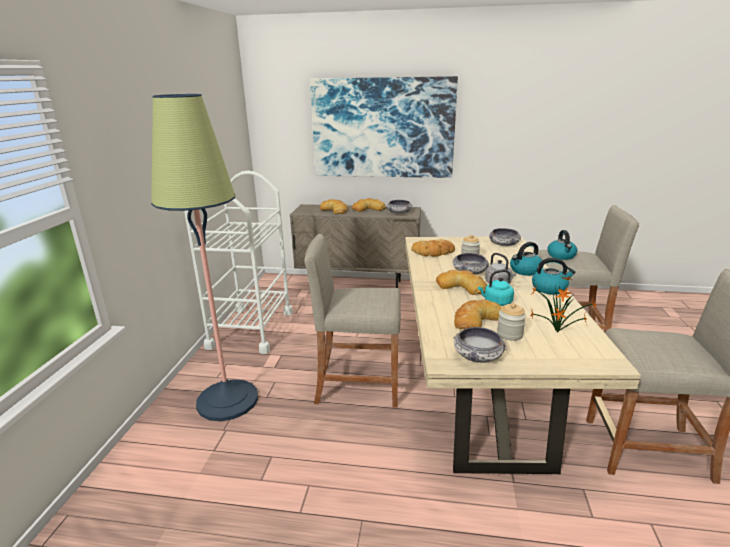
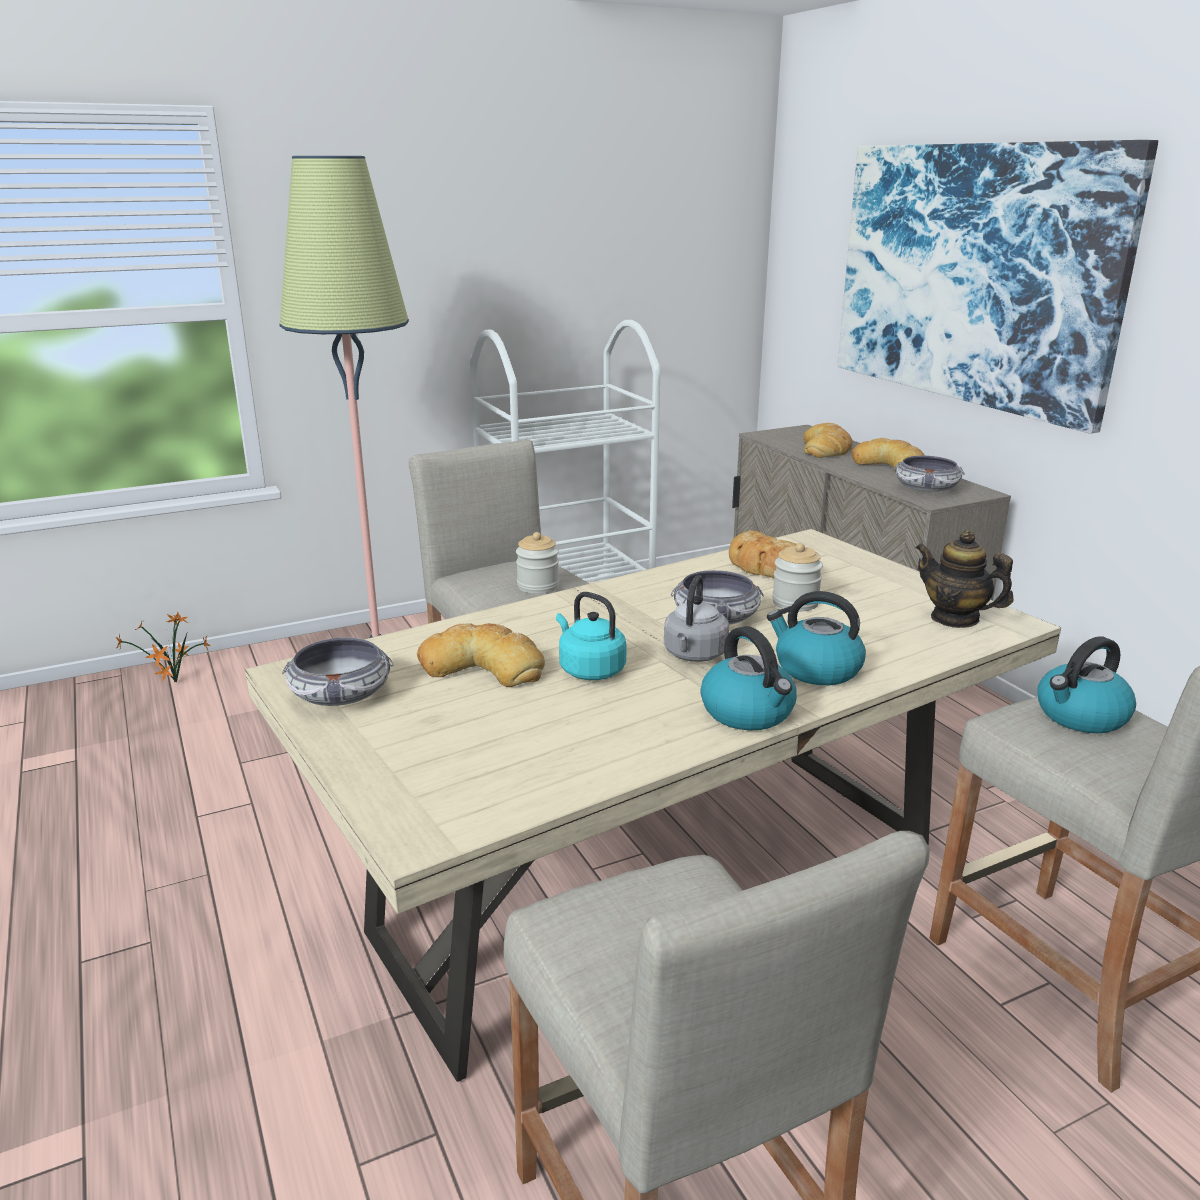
camera: 55 degrees right, 0 degrees up
bread [436,269,487,295] -> none
bowl [489,228,521,246] -> teapot [915,530,1013,628]
jar [497,303,526,341] -> jar moved to [516,532,559,594]
potted plant [530,277,597,332] -> potted plant moved to [115,612,211,682]

